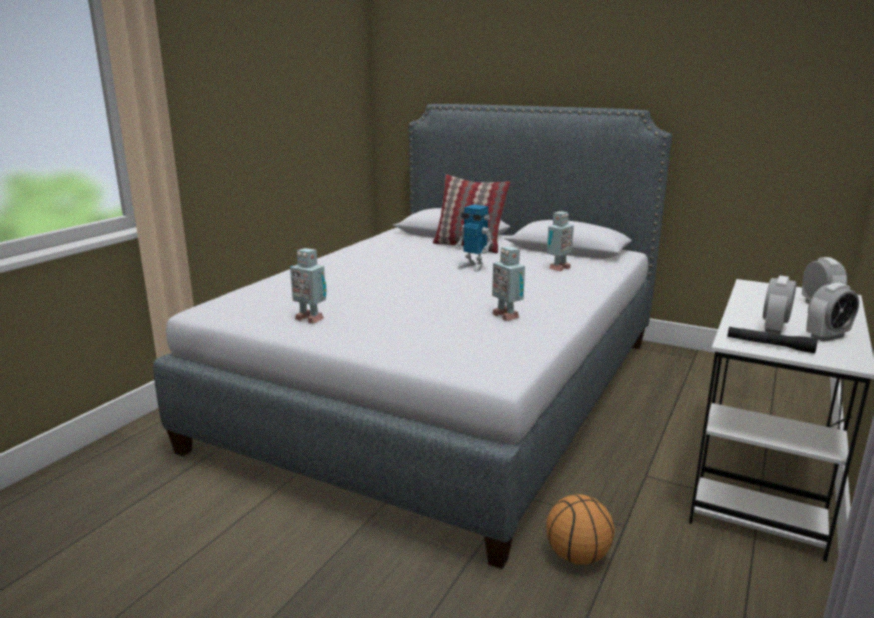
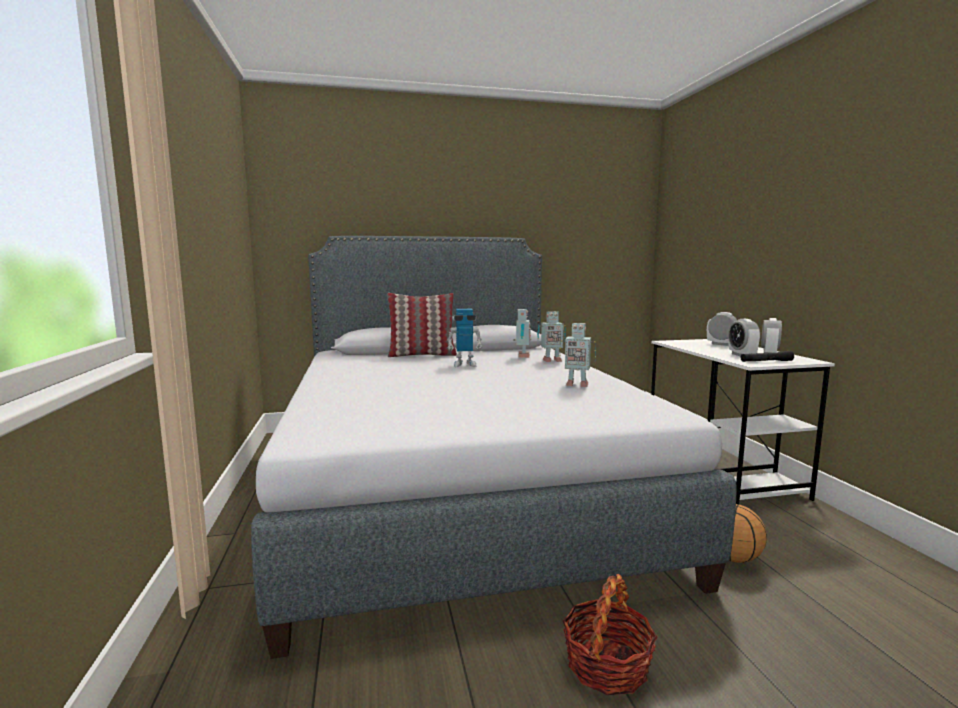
camera: 40 degrees left, 10 degrees down
toy robot [290,248,327,324] -> toy robot moved to [537,311,566,362]
none -> basket [563,574,657,695]

